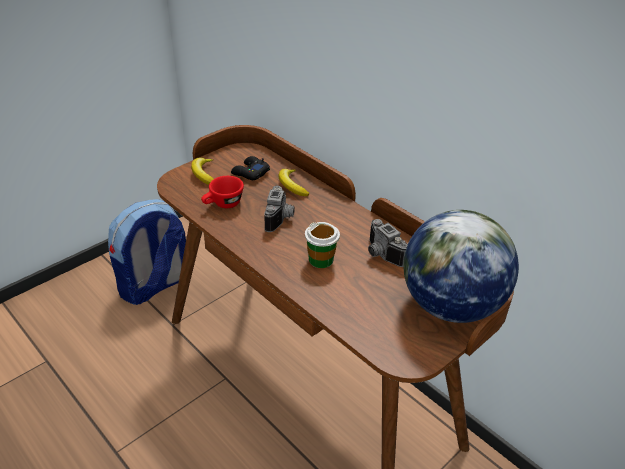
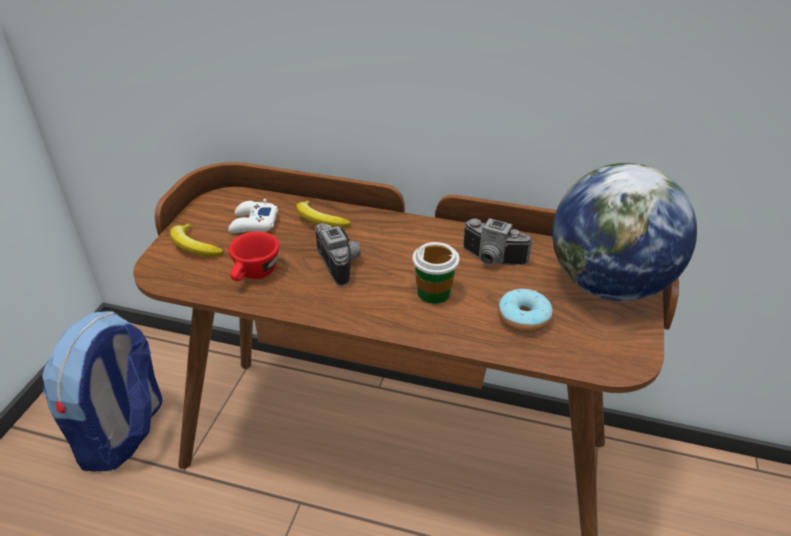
camera: 30 degrees left, 0 degrees up
black game controller [231,156,270,180] -> white game controller [228,199,278,233]
none -> donut [498,289,553,333]

